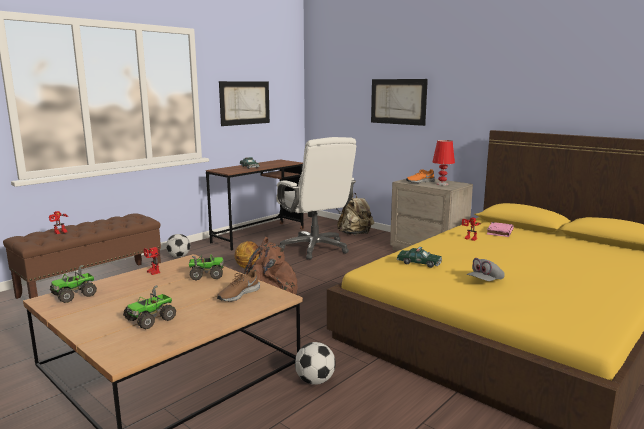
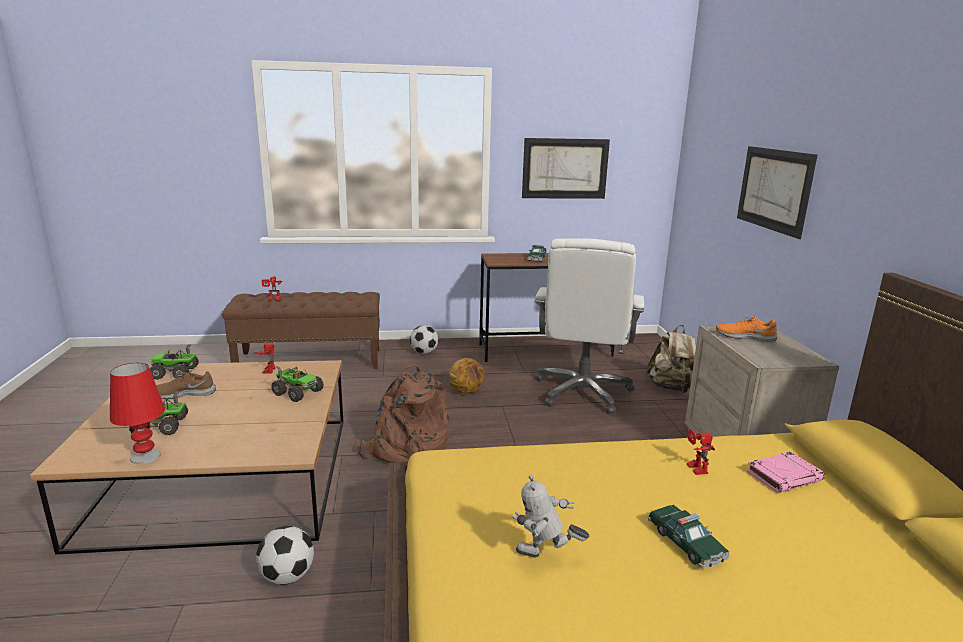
camera: 40 degrees right, 5 degrees up
brown shoe [217,270,260,302] -> brown shoe moved to [156,370,216,399]
toy car [396,247,442,268] -> toy car moved to [648,505,729,568]
red table lamp [433,140,455,186] -> red table lamp moved to [110,363,165,464]
grey cap [467,258,505,281] -> toy robot [512,475,589,558]

